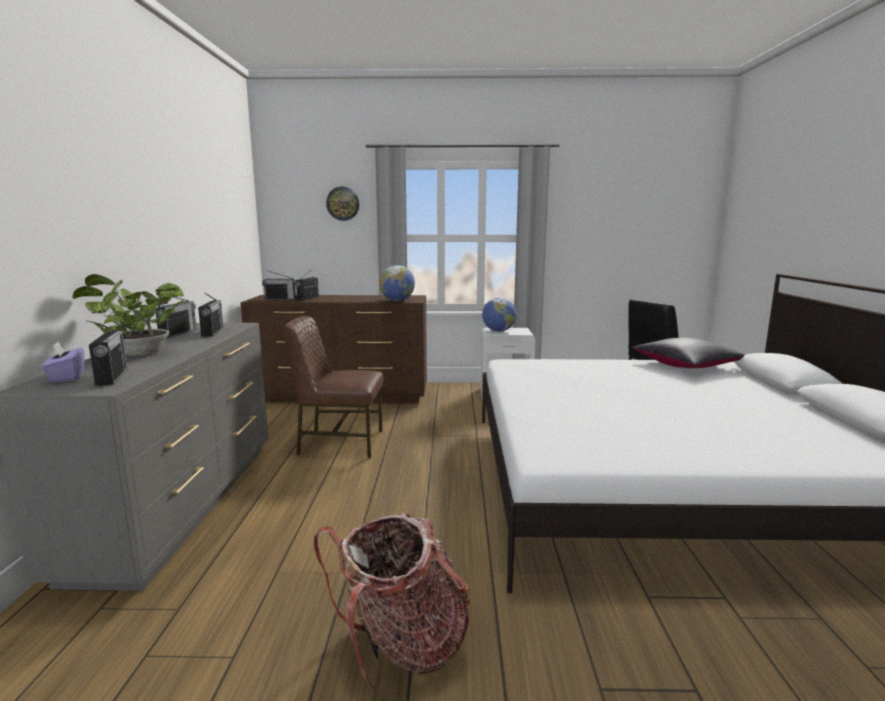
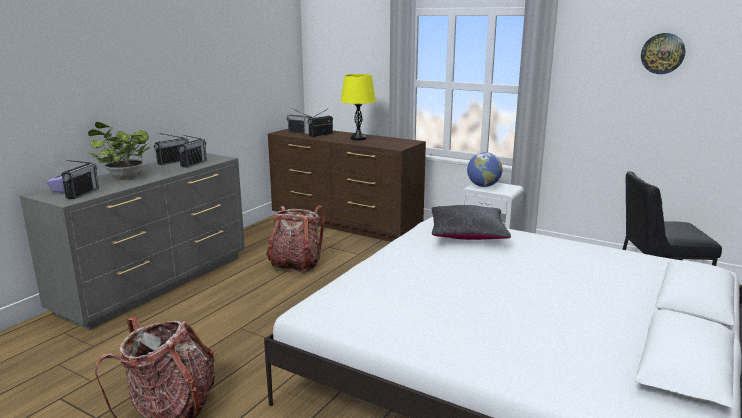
camera: 30 degrees right, 5 degrees up
brown chair [283,316,384,458] -> backpack [266,205,325,272]
wall clock [326,187,359,221] -> wall clock moved to [641,33,685,74]
globe [379,265,415,301] -> none
black pillow [633,337,745,368] -> black pillow moved to [432,205,511,240]
none -> yellow table lamp [341,74,376,140]

